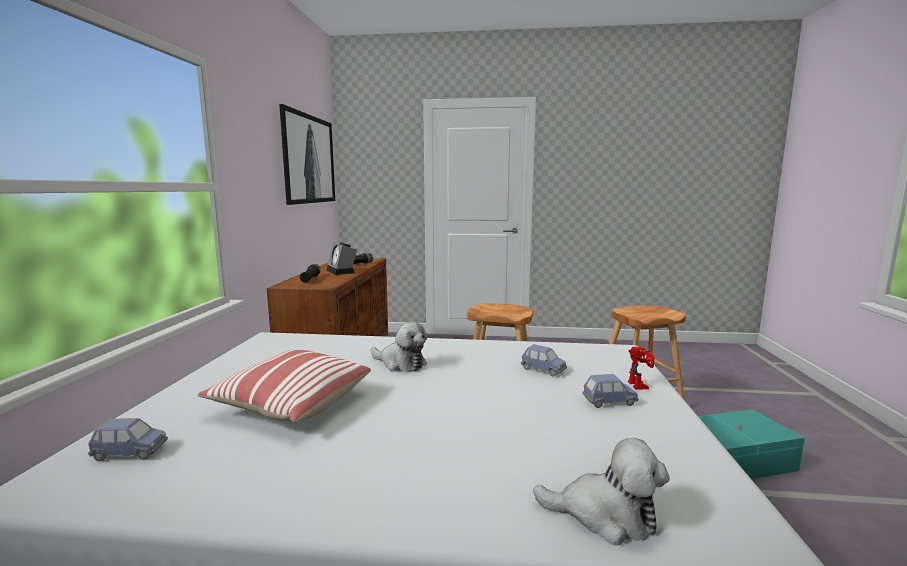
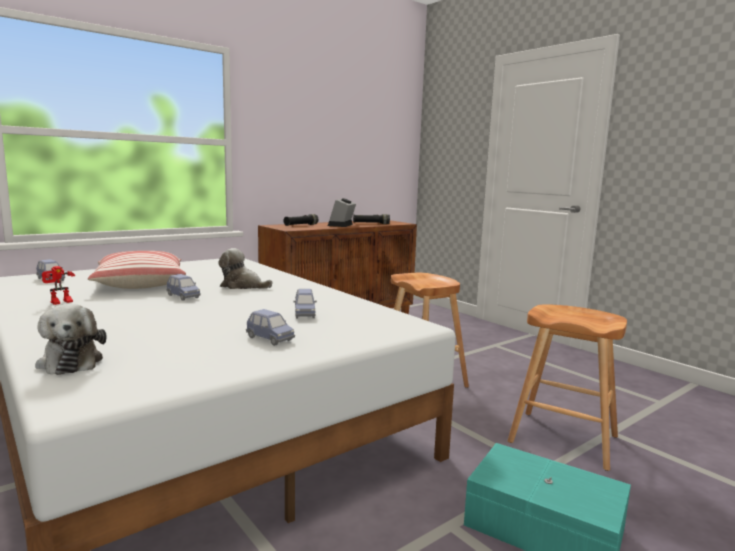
camera: 45 degrees right, 0 degrees up
picture [279,104,335,205] -> none
plush toy [371,322,428,372] -> plush toy turned 120 degrees clockwise [218,248,273,289]
toy robot [628,347,655,390] -> toy robot moved to [42,266,75,305]
none -> blue toy car [166,274,201,301]

